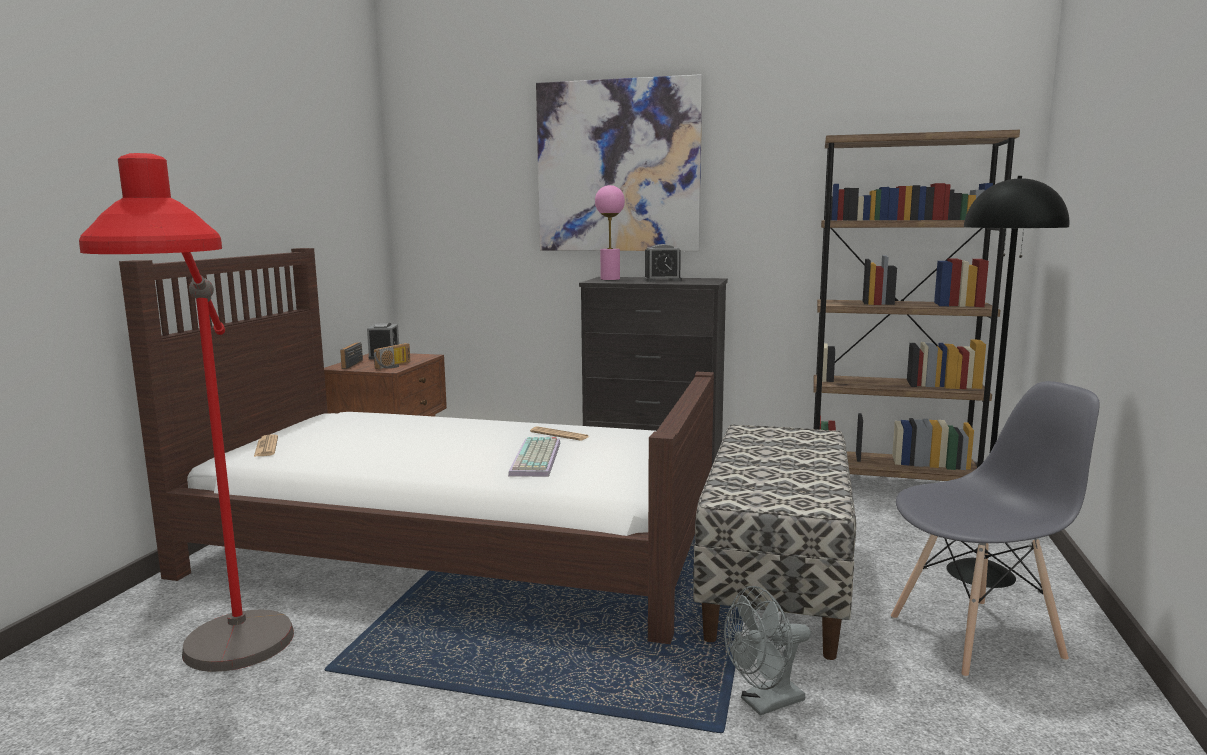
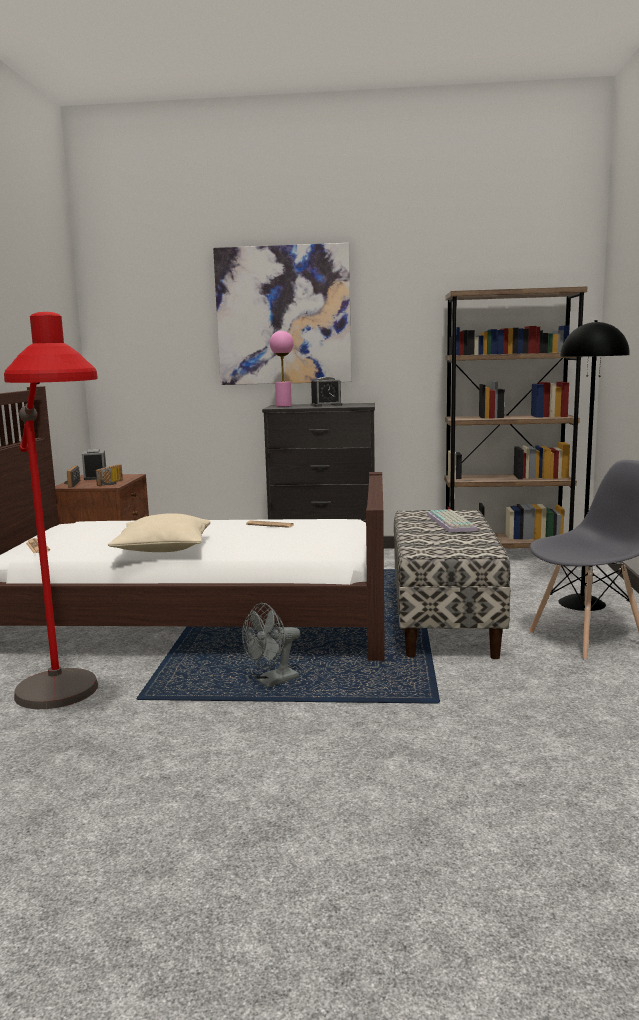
camera: 10 degrees left, 0 degrees up
keyboard [508,437,560,477] -> keyboard moved to [427,509,478,533]
grey fan [724,586,811,716] -> grey fan moved to [242,603,300,687]
none -> beige pillow [108,513,211,552]

